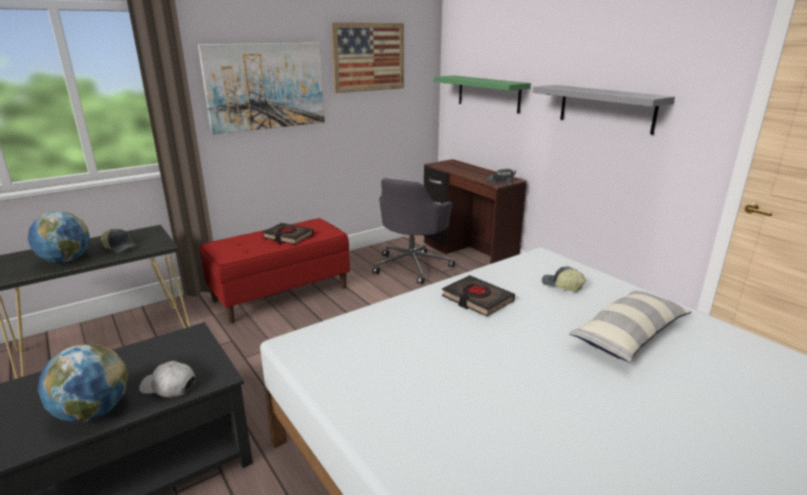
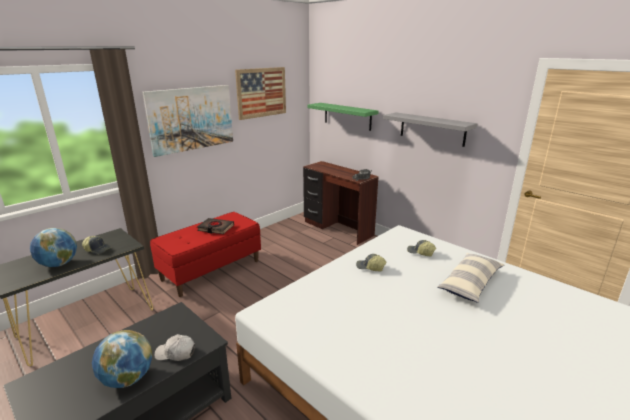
camera: 10 degrees left, 0 degrees up
grey office chair [372,178,455,284] -> none
black book [442,275,515,317] -> cap [356,254,387,271]

